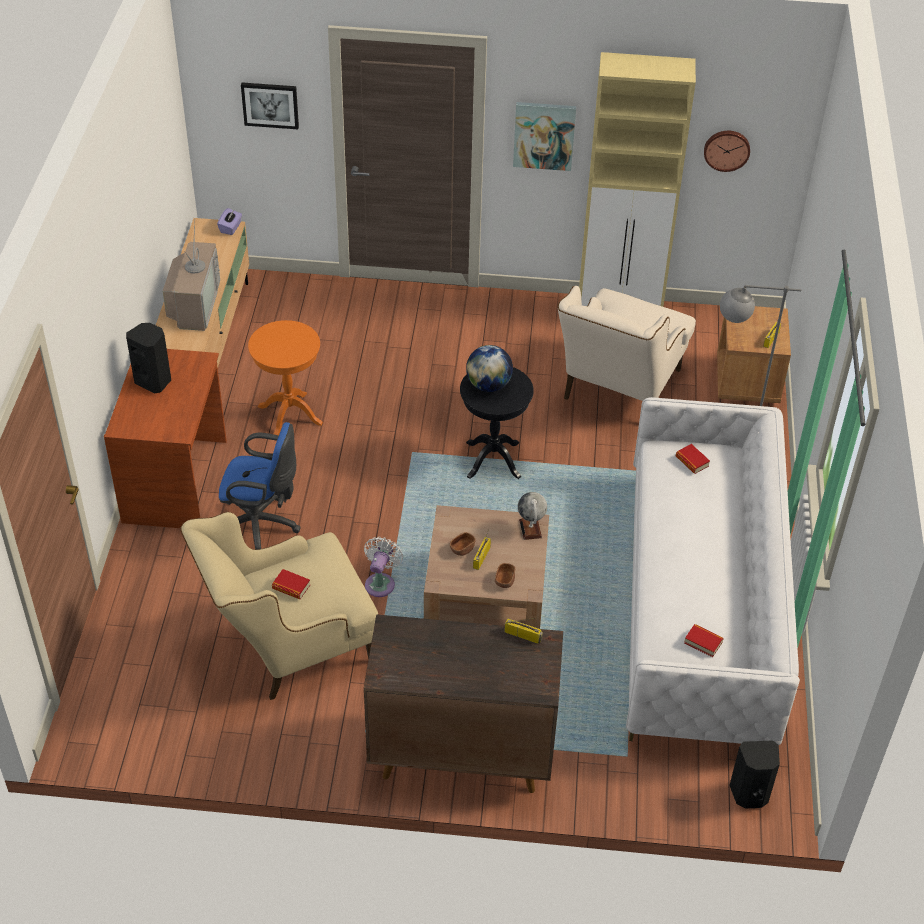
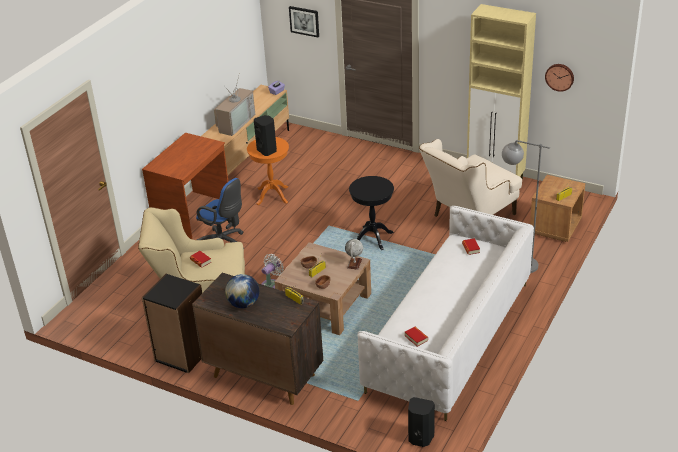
camera: 25 degrees right, 10 degrees down
black speaker [126,323,171,393] -> black speaker moved to [254,115,277,156]
globe [466,345,513,392] -> globe moved to [225,274,259,308]
picture [513,102,576,171] -> none
none -> black bookcase [142,274,202,374]

